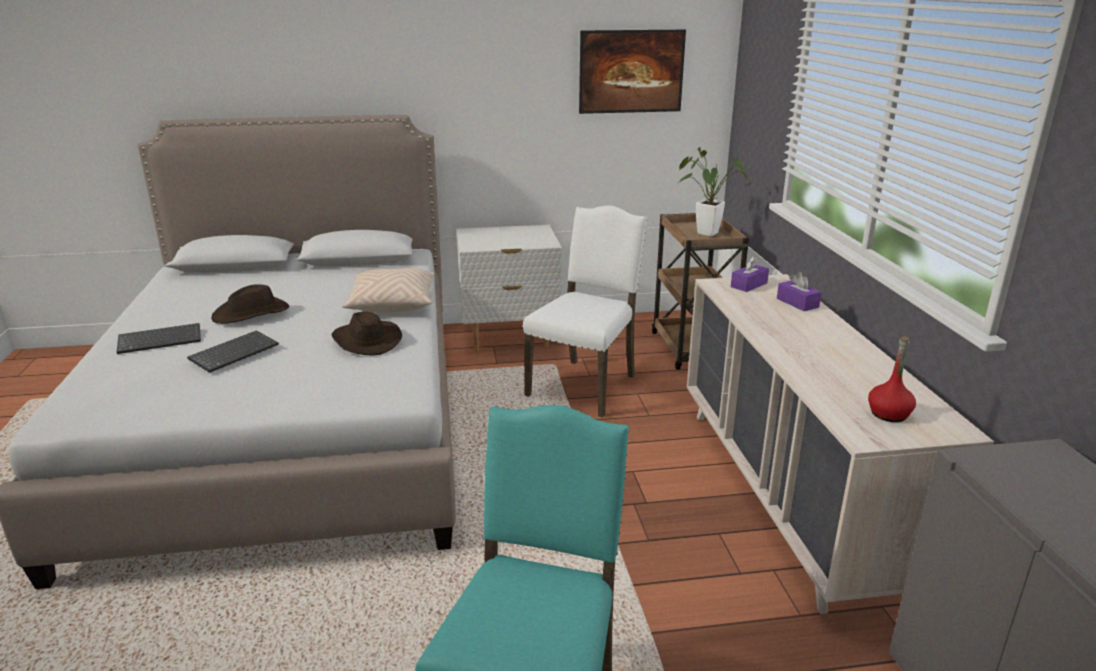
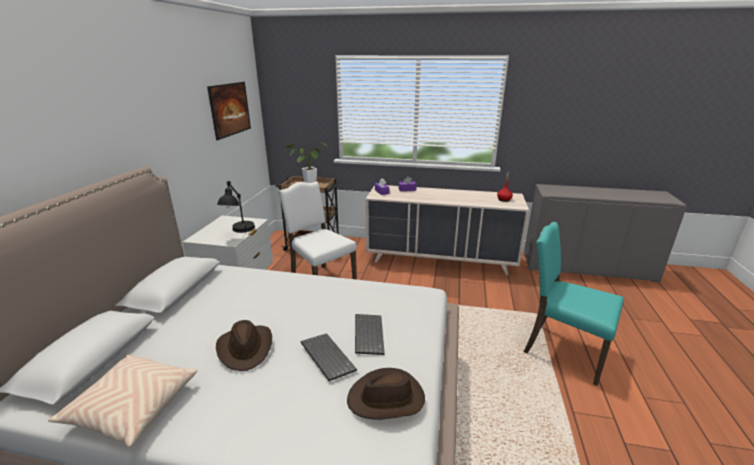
camera: 70 degrees left, 0 degrees up
keyboard [117,323,201,354] -> keyboard moved to [355,314,385,355]
brown hat [331,311,402,355] -> brown hat moved to [347,368,425,420]
beige pillow [342,268,435,313] -> beige pillow moved to [48,355,197,447]
none -> black table lamp [217,181,255,233]

